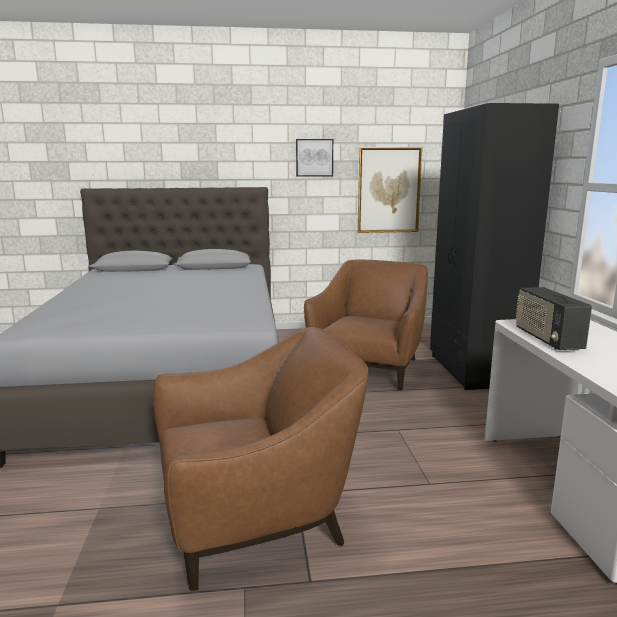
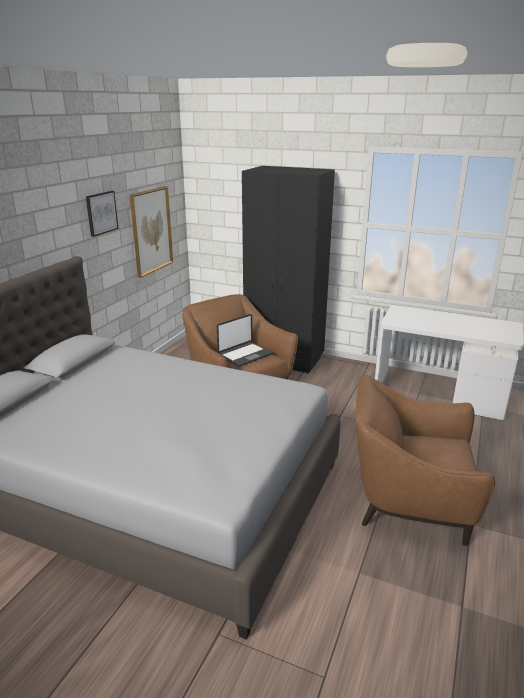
camera: 60 degrees left, 10 degrees up
brown armchair [153,327,368,591] -> brown armchair turned 90 degrees counterclockwise [355,375,495,546]
radio [515,287,592,350] -> none
none -> laptop [217,314,273,367]

